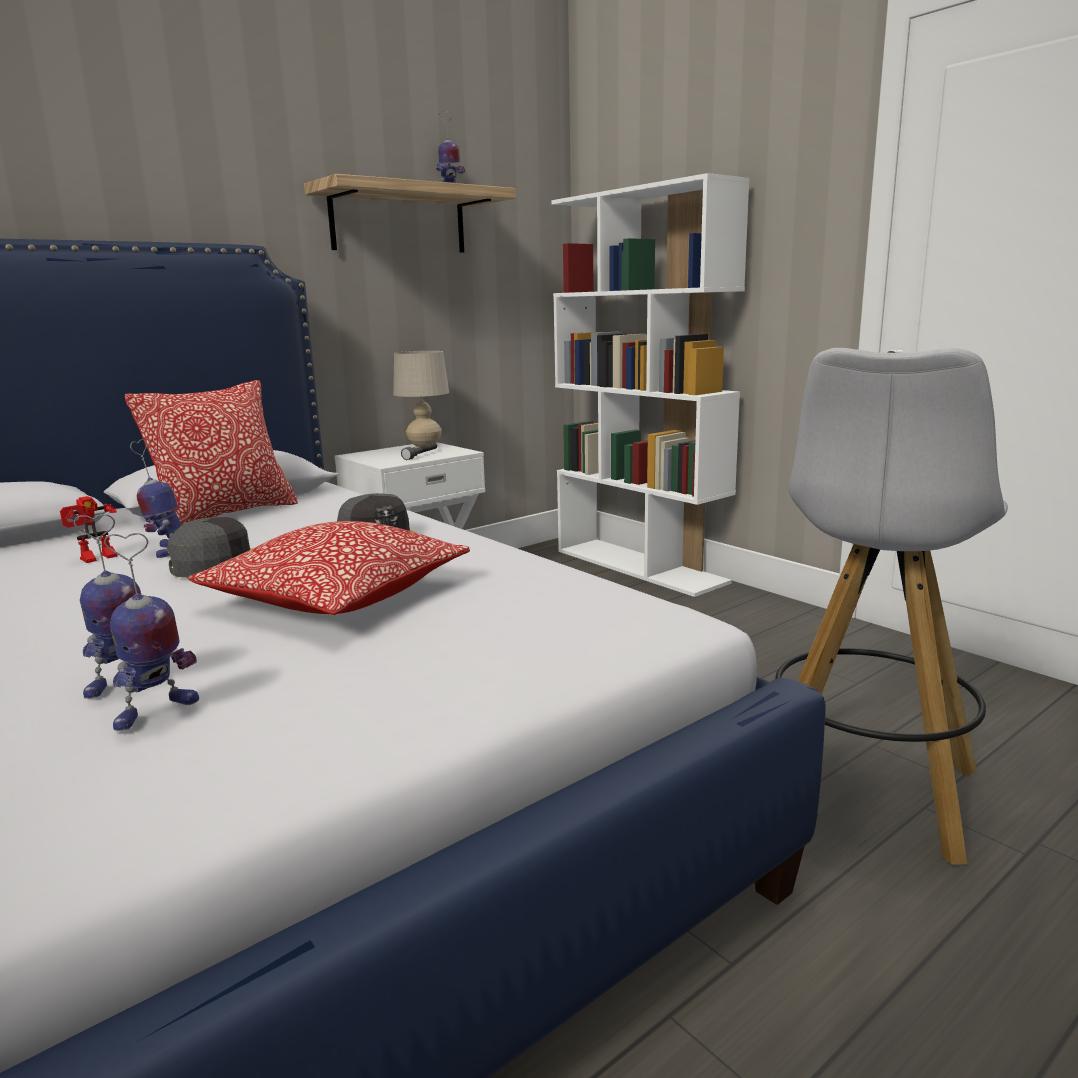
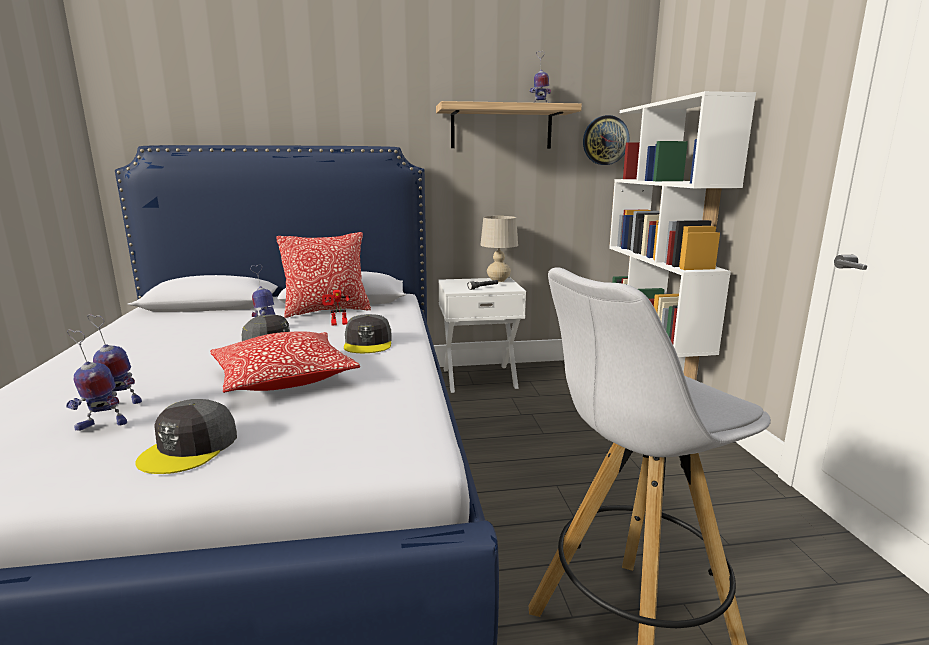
camera: 30 degrees right, 0 degrees up
toy robot [60,496,118,563] -> toy robot moved to [322,290,350,326]
none -> grey cap [136,399,237,474]
none -> wall clock [583,115,629,165]

